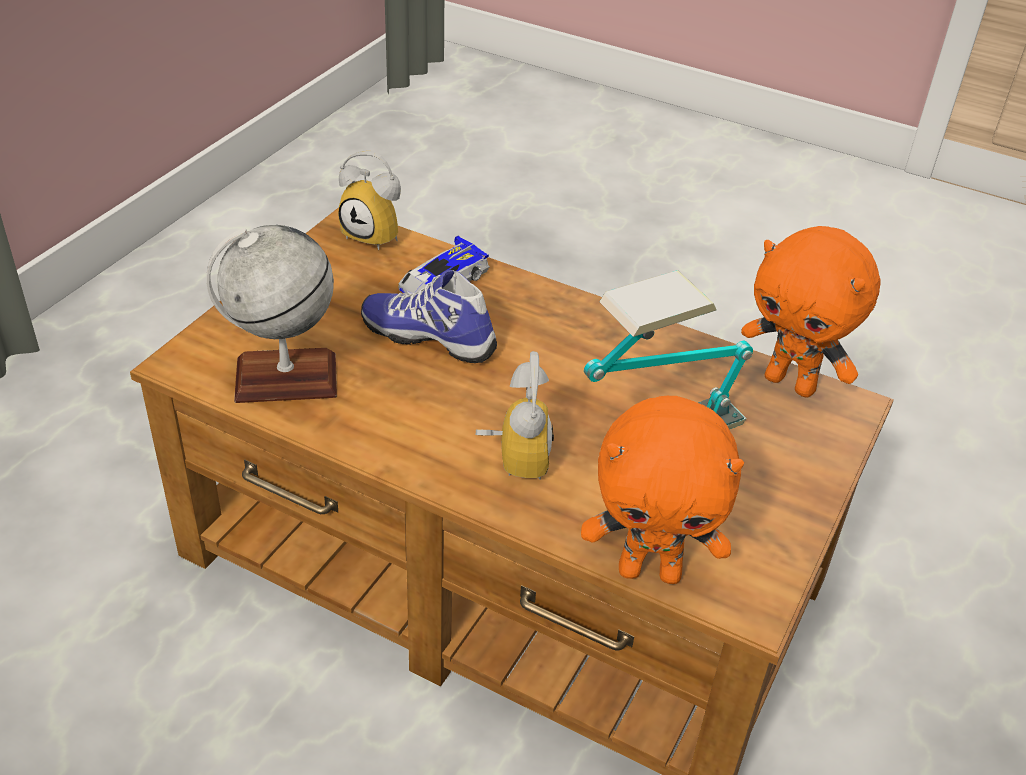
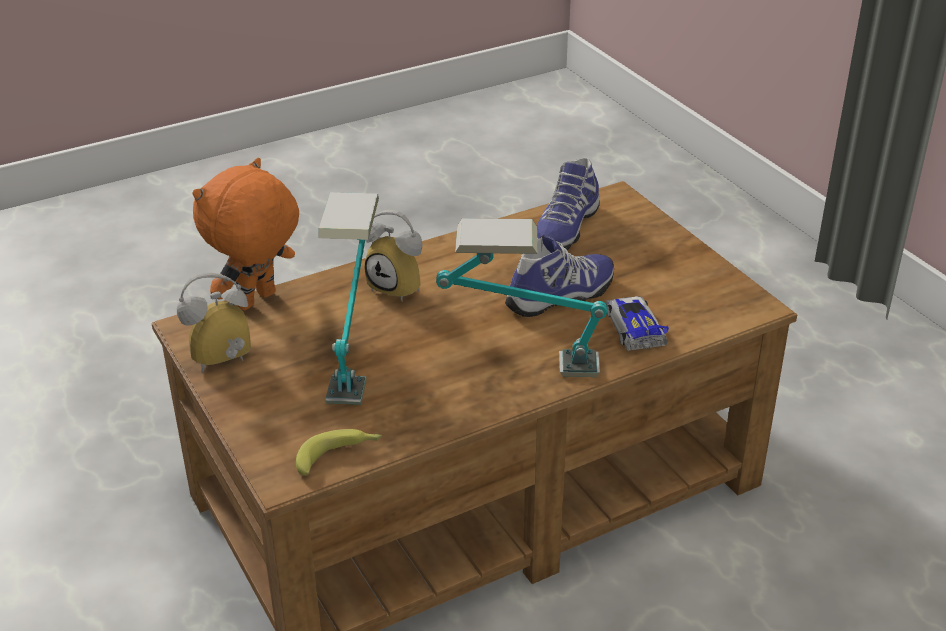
camera: 125 degrees right, 5 degrees down
globe [206,225,337,403] -> shoe [537,158,600,250]
alarm clock [338,151,401,250] -> alarm clock moved to [177,272,251,373]
orange plush toy [741,226,881,398] -> banana [296,429,382,475]
none -> table lamp [436,218,607,377]

